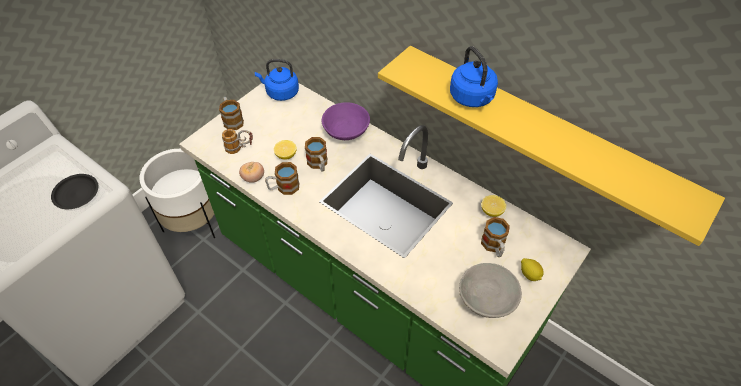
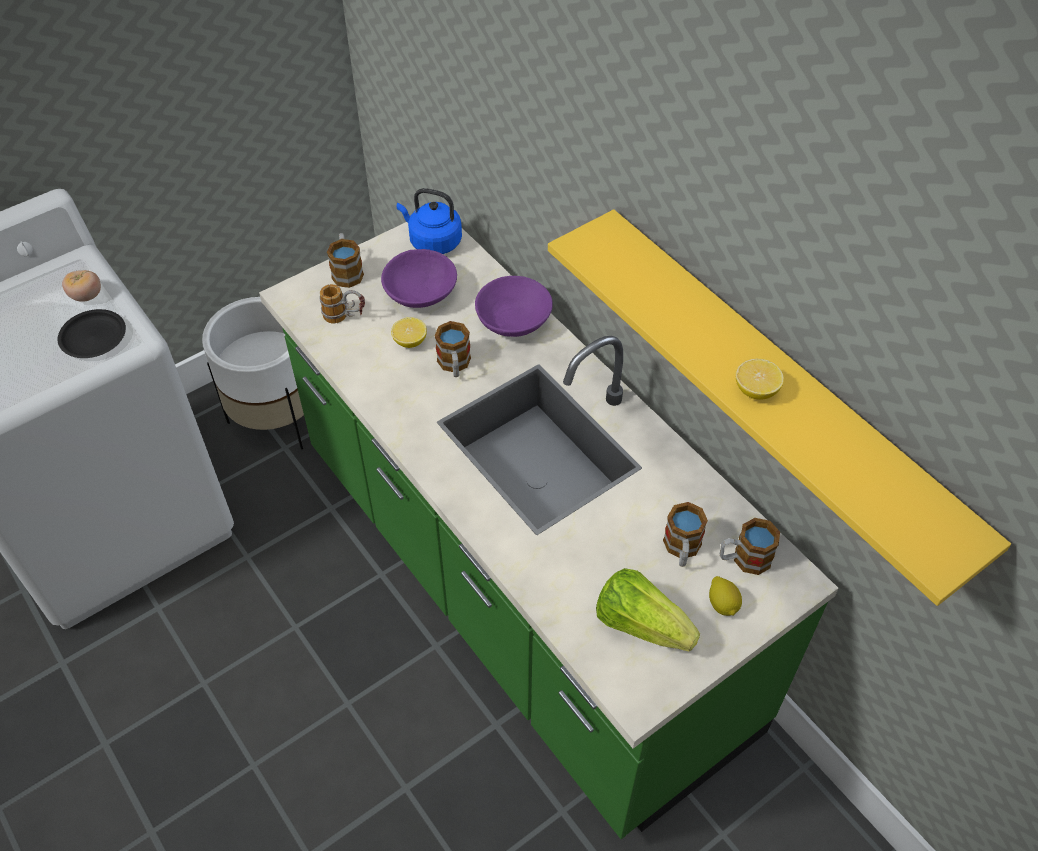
camera: 15 degrees right, 0 degrees up
tomato [239,162,264,183] -> tomato moved to [62,270,101,302]
mug [265,162,299,195] -> mug moved to [720,518,780,575]
blue kettle [450,46,498,107] -> none
grey bowl [459,263,522,318] -> lettuce [596,568,700,651]
lemon [481,195,506,217] -> lemon moved to [735,358,784,400]
none -> purple bowl [381,249,457,308]

